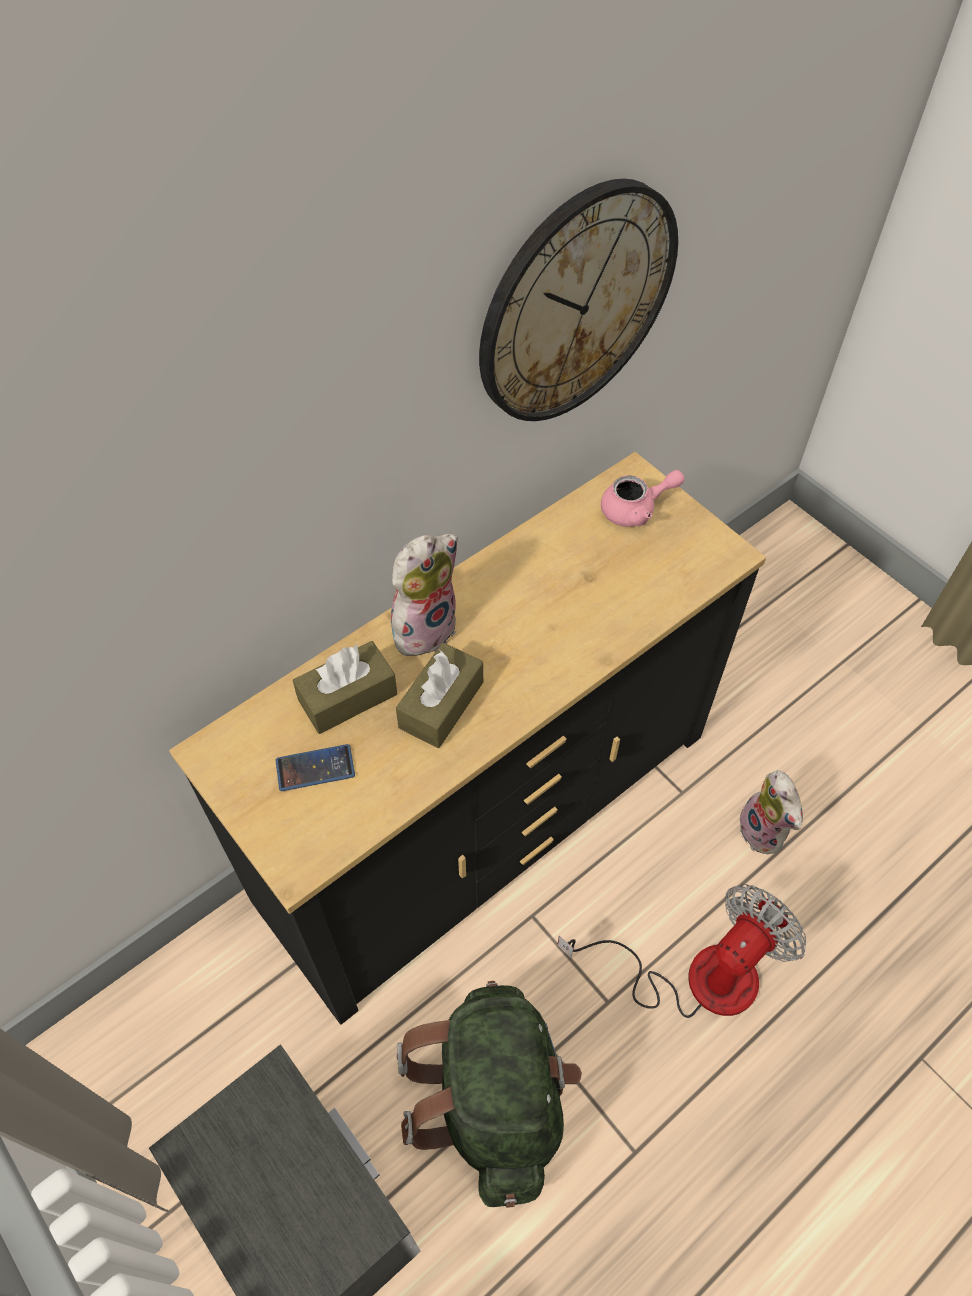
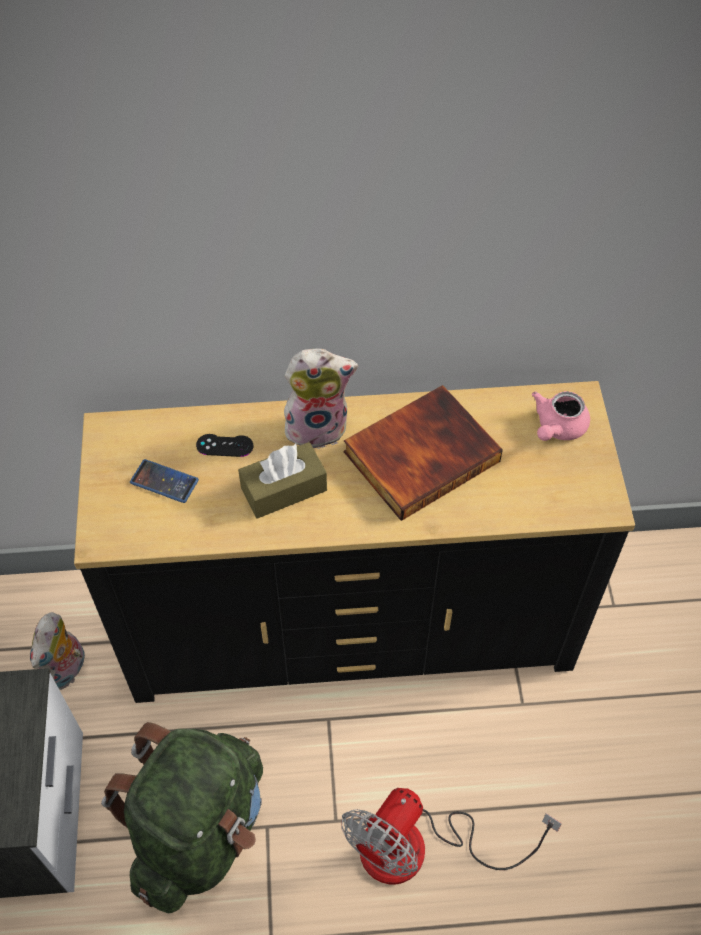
camera: 35 degrees right, 0 degrees up
brown tissue box [293,641,397,734] -> black game controller [196,434,253,457]
wall clock [479,179,678,421] -> none
fan [557,884,806,1018] -> fan turned 135 degrees clockwise [341,788,562,885]
pink teapot [601,470,684,527] -> pink teapot turned 105 degrees clockwise [532,391,590,441]
plush toy [740,770,803,854] -> plush toy moved to [30,612,87,690]
none -> book [343,385,503,521]

